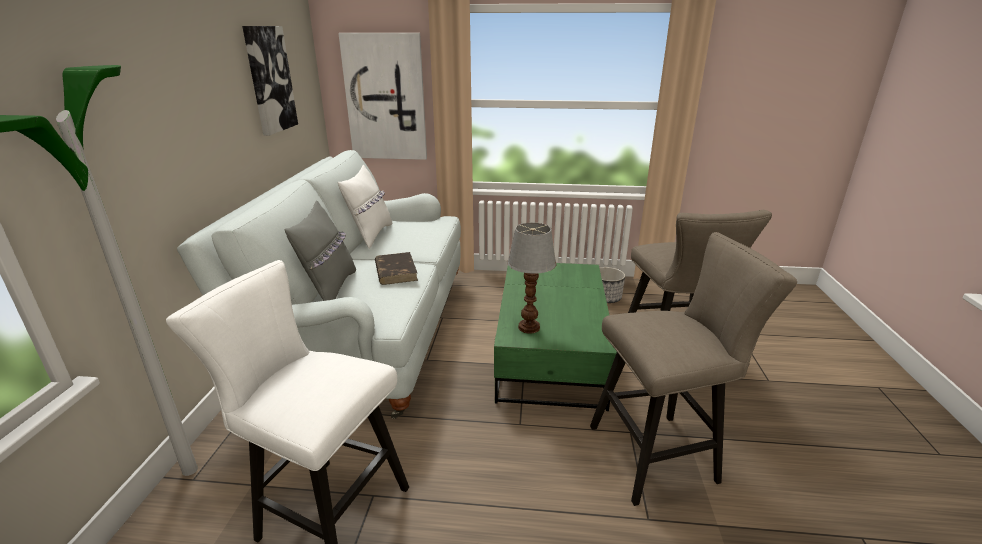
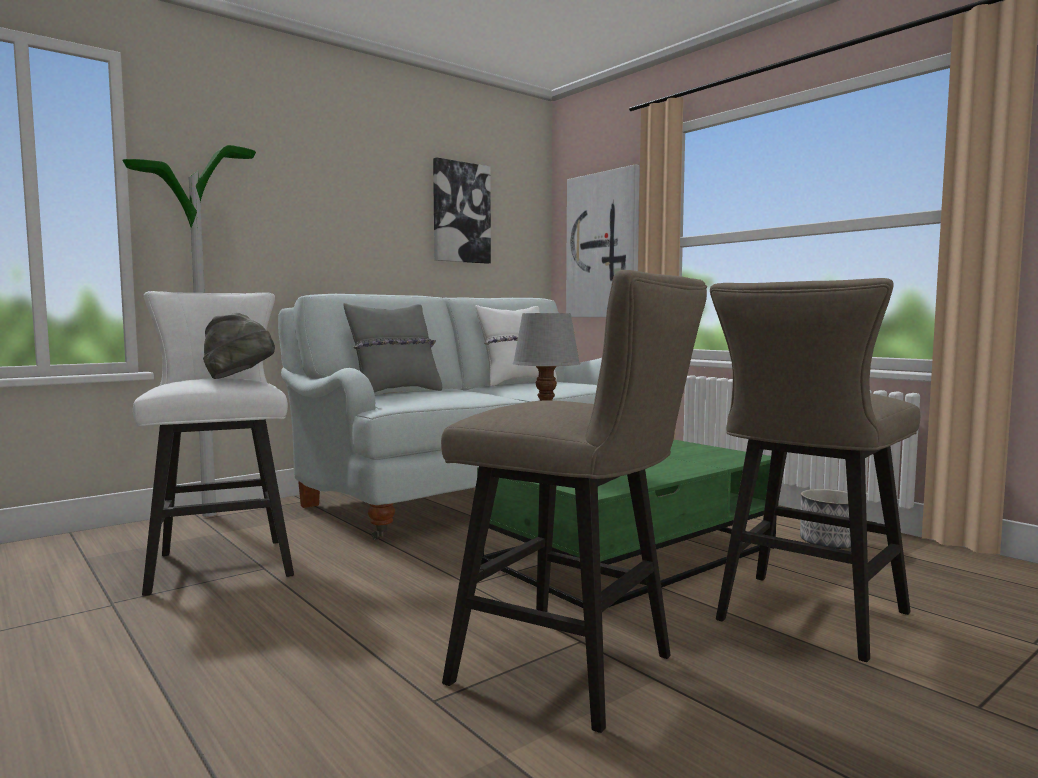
camera: 45 degrees right, 20 degrees down
brown book [375,252,418,285] -> none
none -> grey hat [203,313,275,379]

